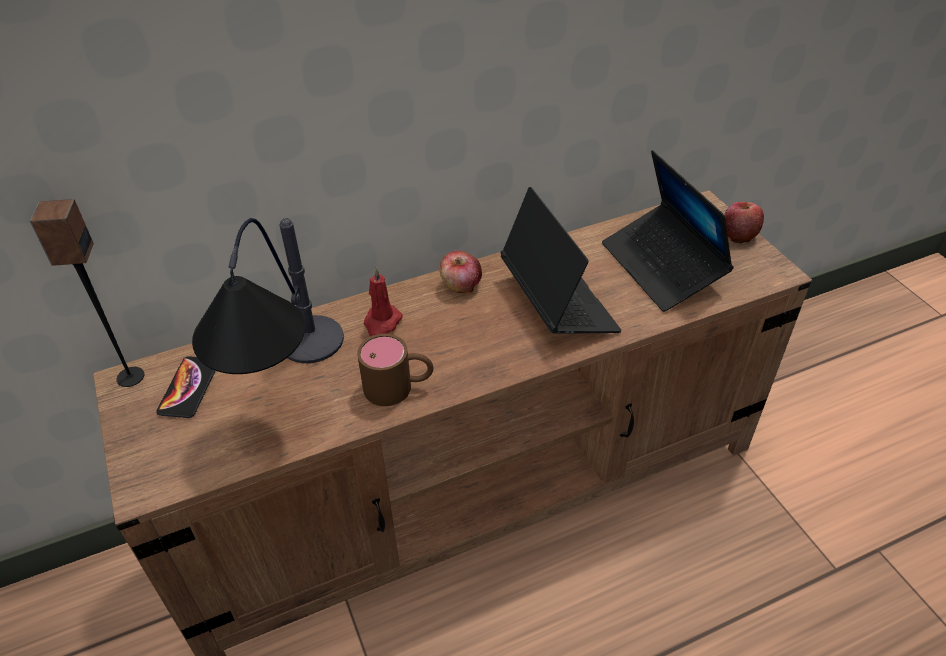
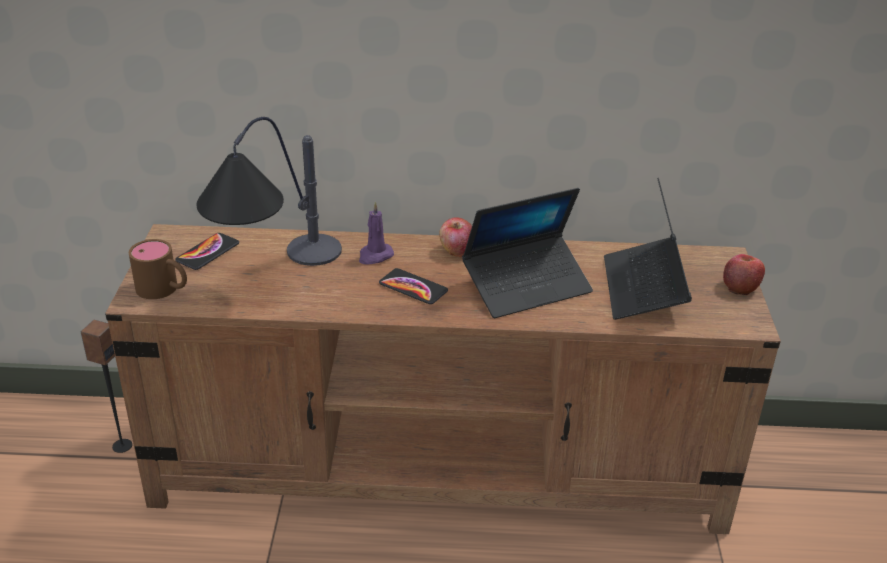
camera: 25 degrees right, 10 degrees down
speaker [30,199,144,387] -> speaker moved to [80,320,132,453]
brown mug [357,334,433,406] -> brown mug moved to [129,239,187,299]
red candle [364,267,403,336] -> purple candle [359,201,394,265]
laptop [500,187,622,334] -> laptop turned 60 degrees clockwise [462,188,593,318]
none -> phone [379,268,448,304]

